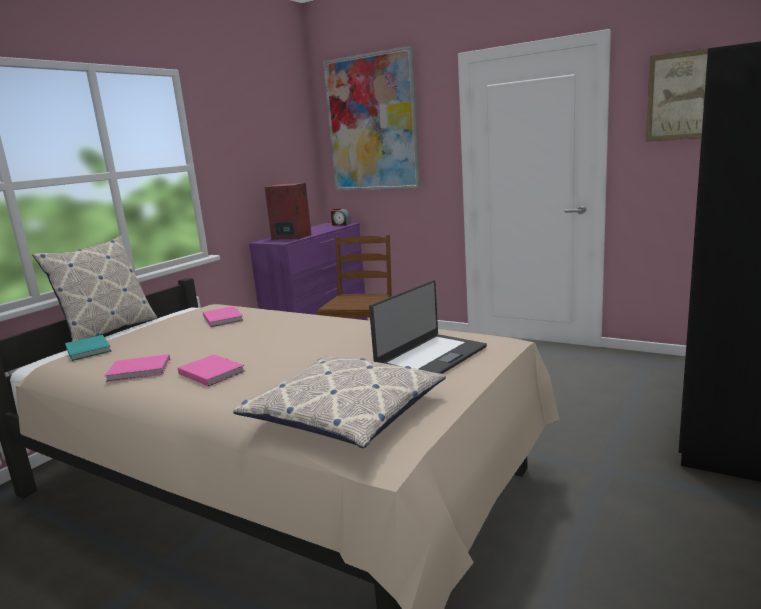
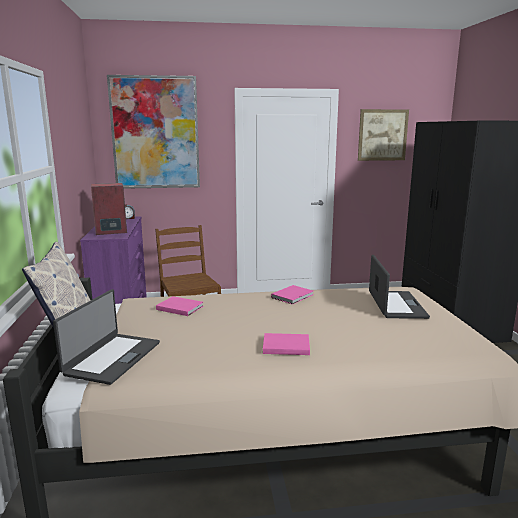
camera: 40 degrees left, 0 degrees up
turquoise book [65,335,112,361] -> laptop [53,289,160,385]
pink book [104,354,170,382] -> pink book moved to [271,285,314,305]
pillow [233,356,446,448] -> none

